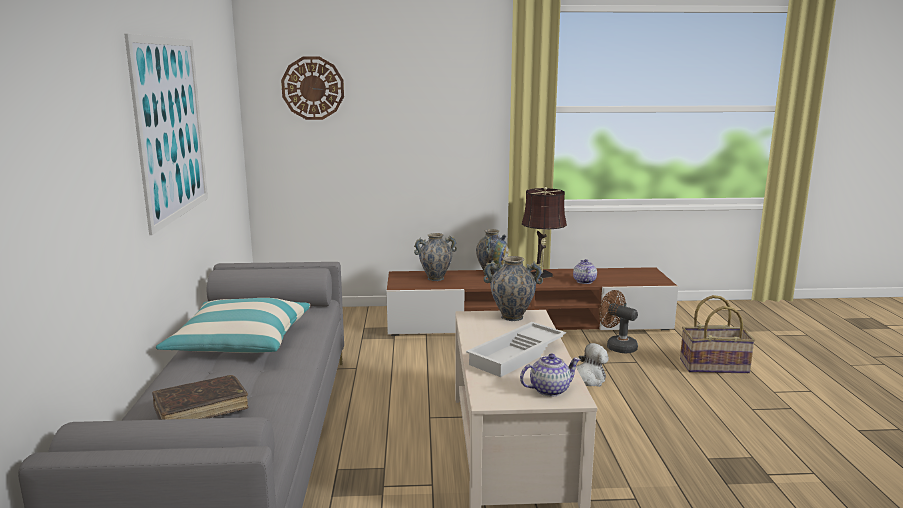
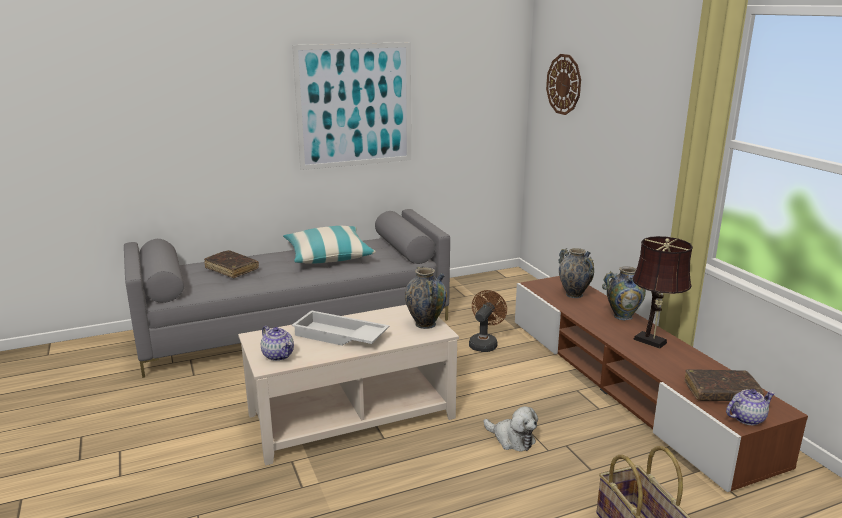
camera: 70 degrees right, 5 degrees up
teapot [573,259,597,284] -> teapot moved to [726,389,775,425]
brown fan [599,290,638,353] -> brown fan moved to [469,290,507,352]
none -> brown book [684,369,764,401]

